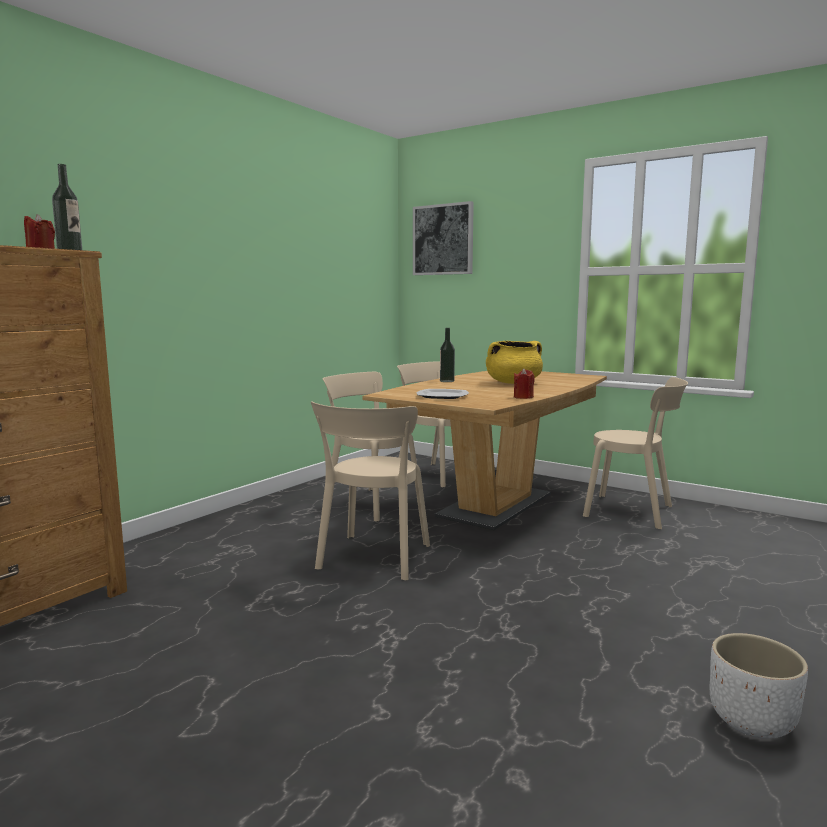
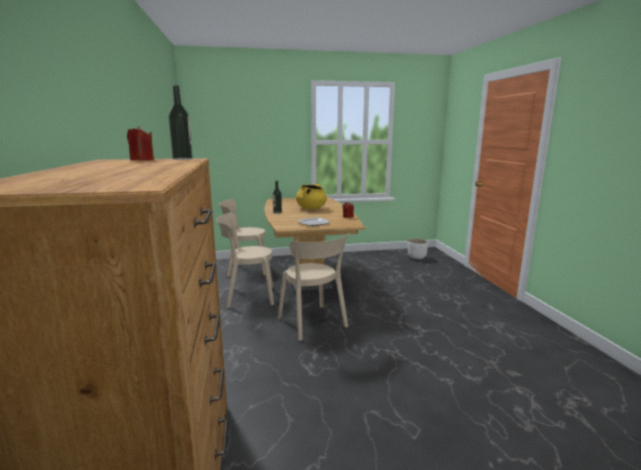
camera: 45 degrees left, 5 degrees up
picture [413,201,474,275] -> none
beige chair [583,377,688,530] -> none
white planter [709,633,808,739] -> white planter moved to [408,238,428,259]

